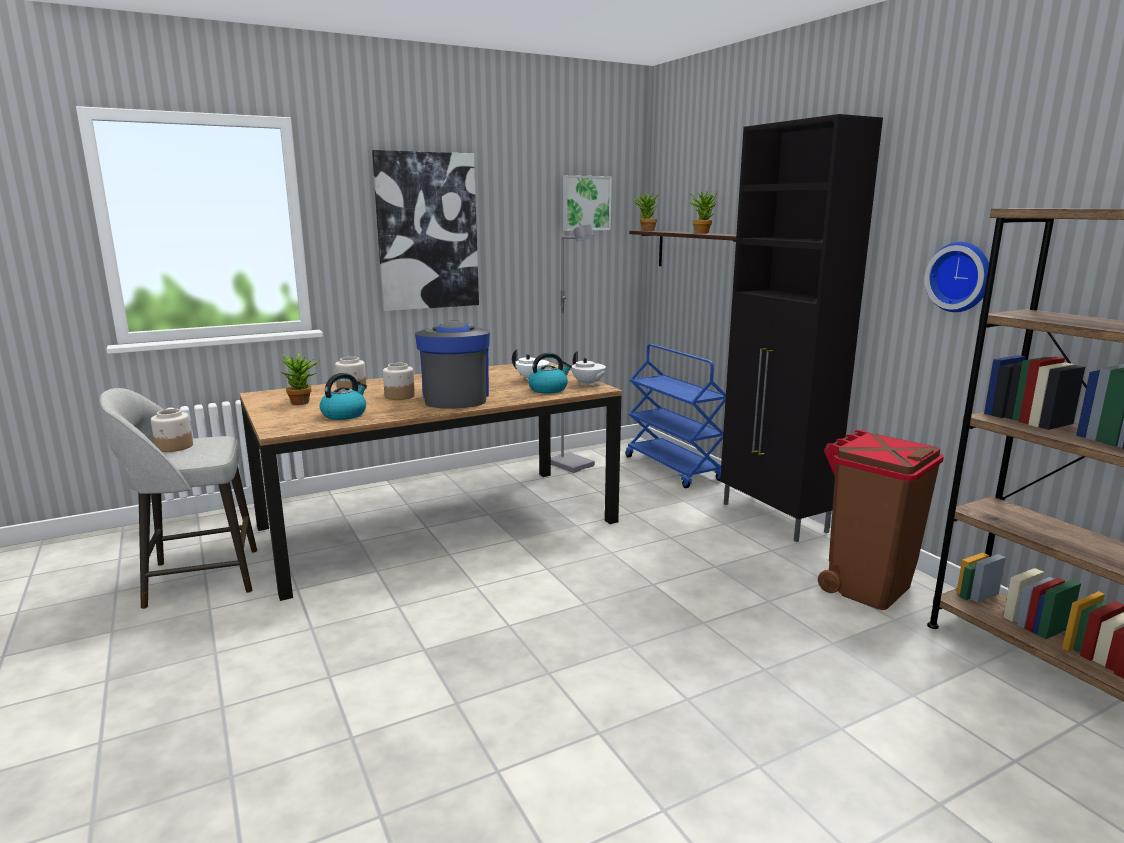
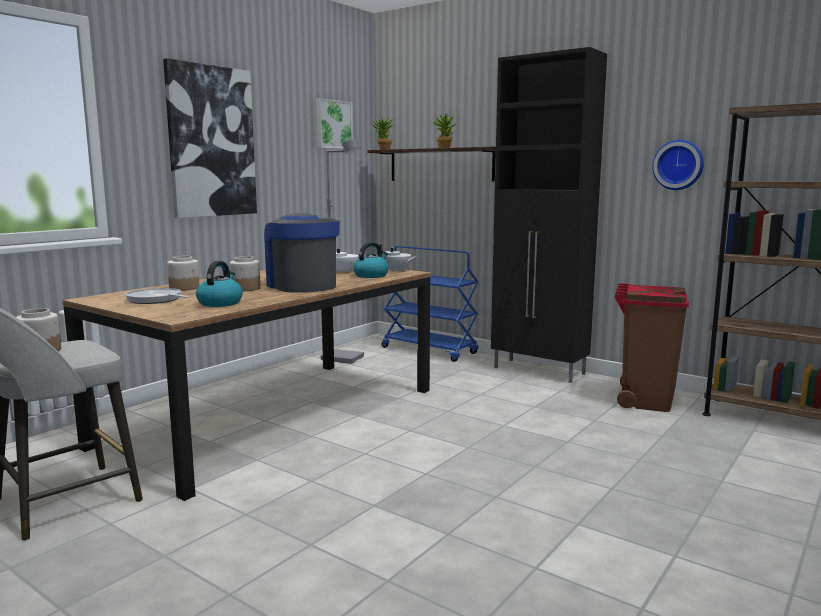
camera: 25 degrees left, 5 degrees down
potted plant [281,353,320,405] -> frying pan [125,288,189,304]

